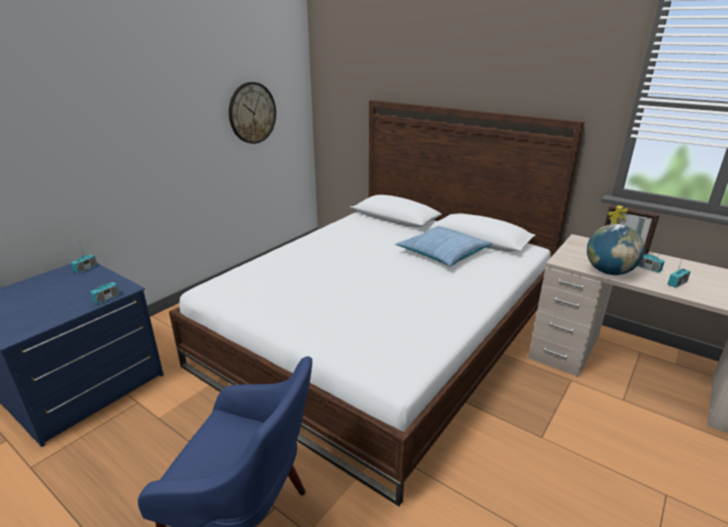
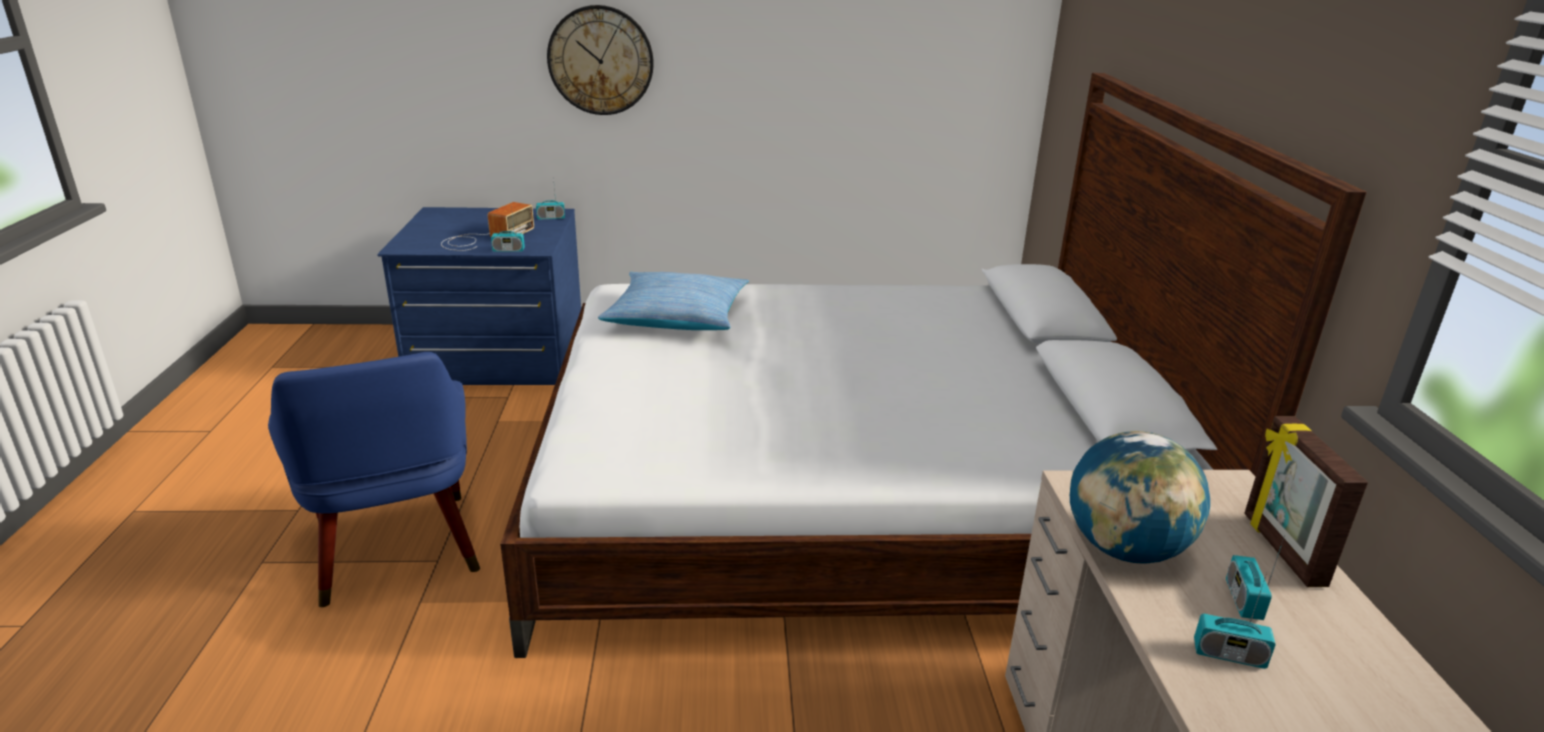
camera: 50 degrees right, 0 degrees up
wall clock [229,82,276,144] -> wall clock moved to [547,5,654,115]
pillow [395,226,492,266] -> pillow moved to [598,272,749,330]
none -> radio [441,202,534,251]

